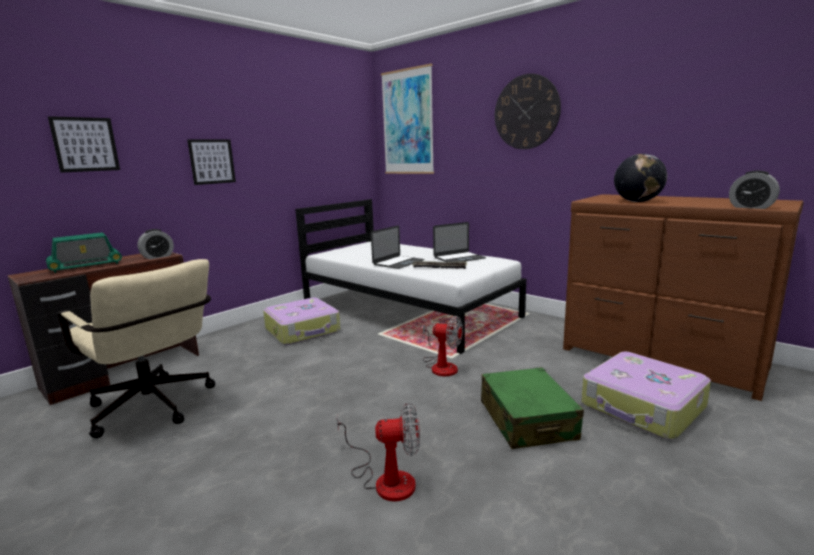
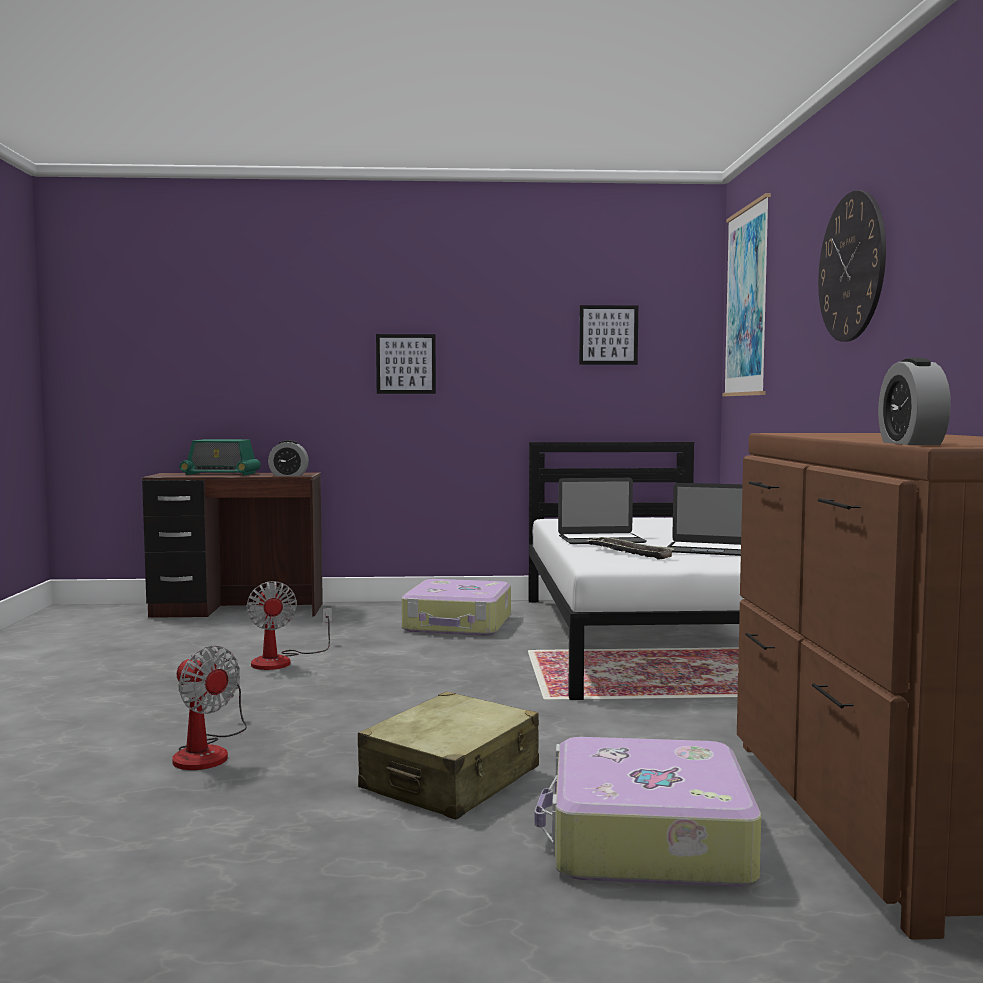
camera: 45 degrees right, 10 degrees down
picture [48,116,120,173] -> picture moved to [579,305,638,365]
beige office chair [58,259,215,438] -> none
fan [423,316,463,376] -> fan moved to [246,581,332,670]
green suitcase [481,367,584,449] -> beige suitcase [358,692,539,820]
globe [614,154,667,202] -> none

